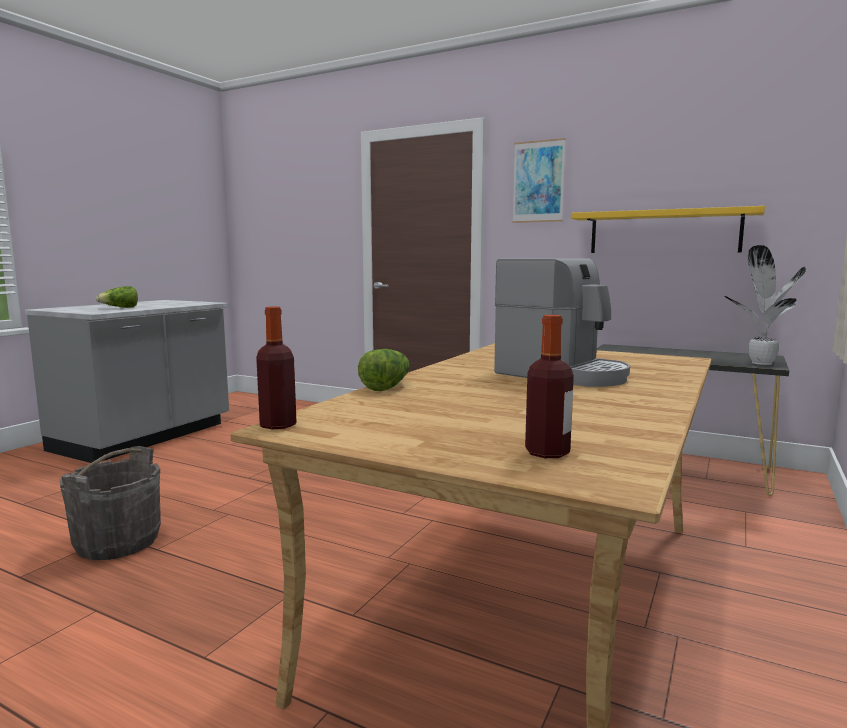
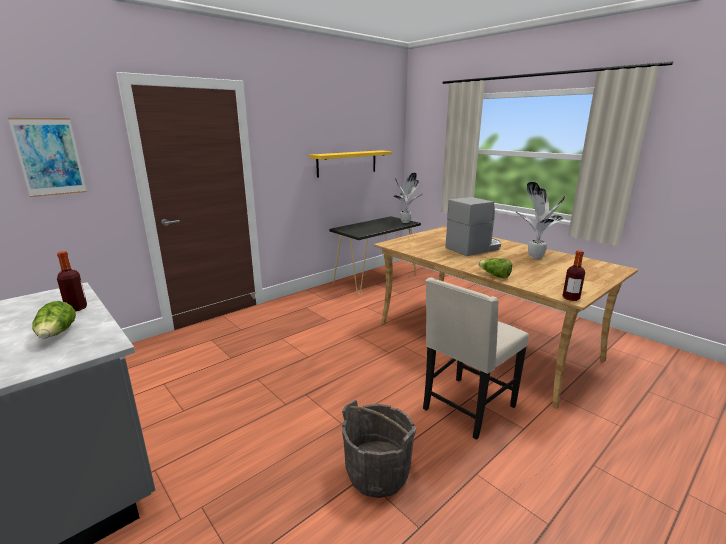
camera: 70 degrees left, 10 degrees up
picture [512,138,566,223] -> picture moved to [8,118,87,197]
bottle [525,315,574,458] -> bottle moved to [57,251,87,311]
none -> beige chair [423,277,529,440]
none -> potted plant [515,182,565,259]

